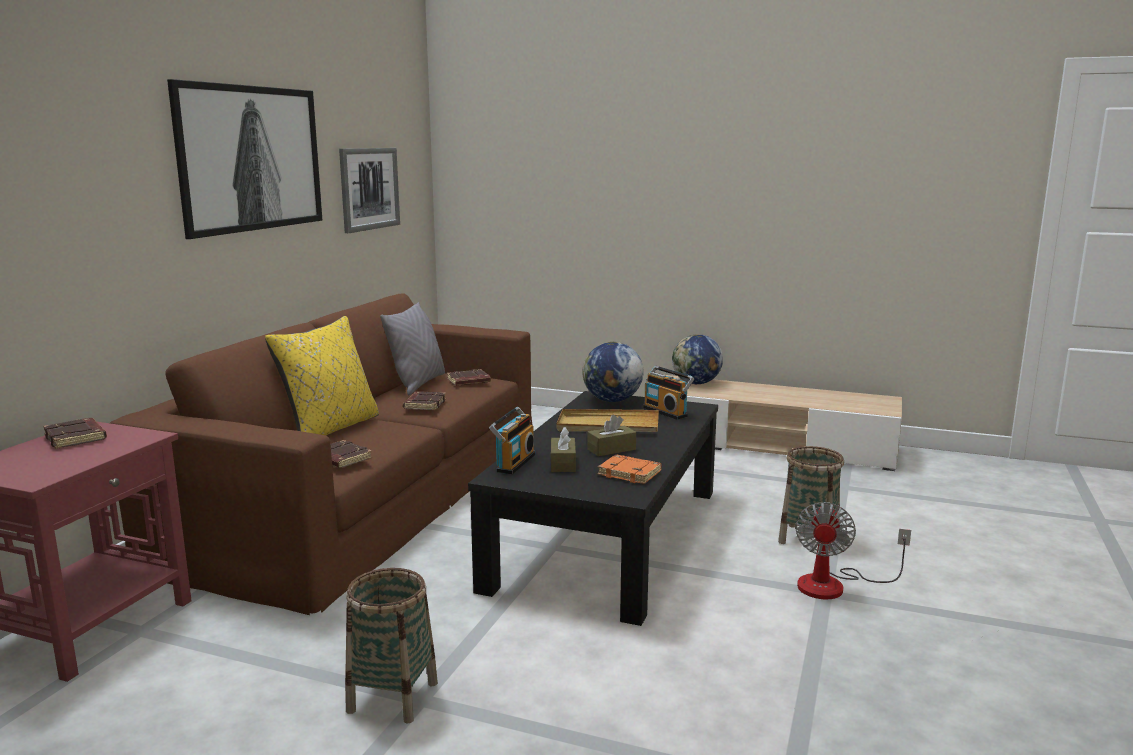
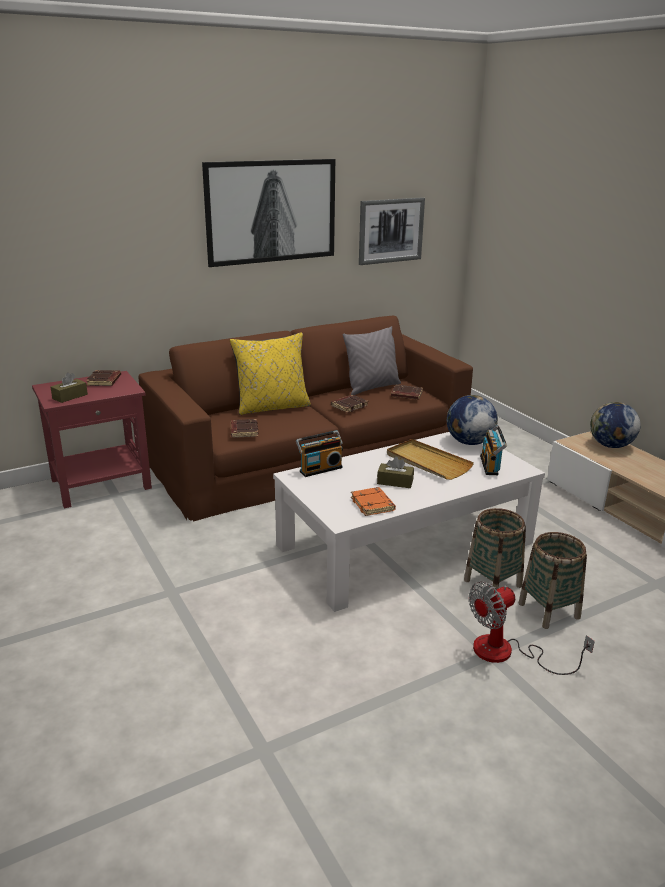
camera: 40 degrees right, 10 degrees up
basket [345,568,438,723] -> basket moved to [464,508,526,590]
black coffee table [468,391,718,626] -> white coffee table [273,432,545,612]
brown tissue box [551,427,576,472] -> brown tissue box moved to [50,373,88,403]

